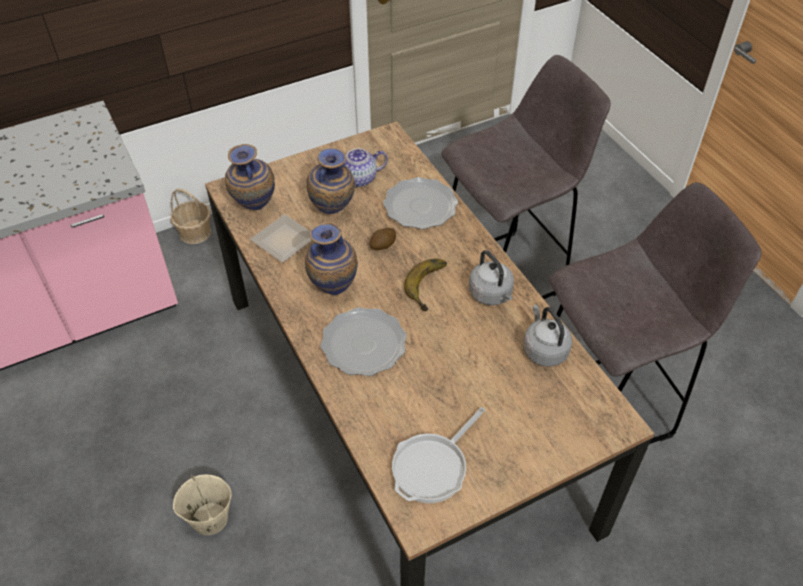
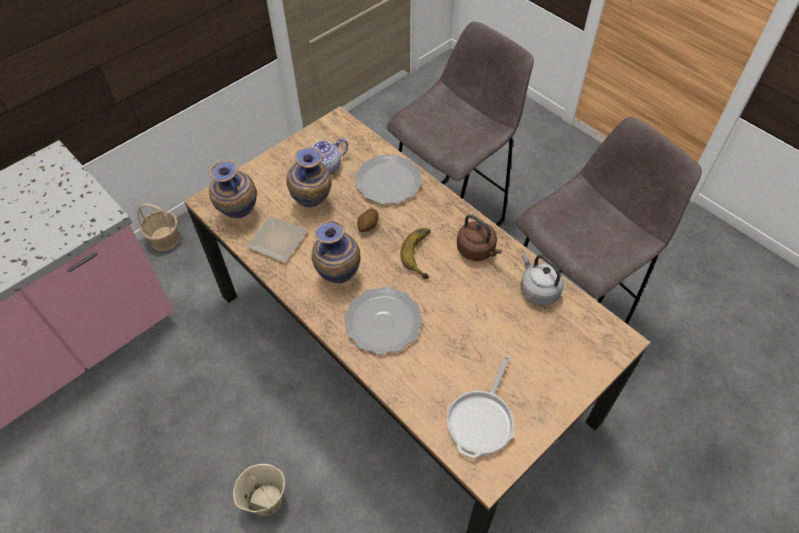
camera: 15 degrees left, 5 degrees up
grey kettle [469,250,514,305] -> brown kettle [457,214,502,261]

